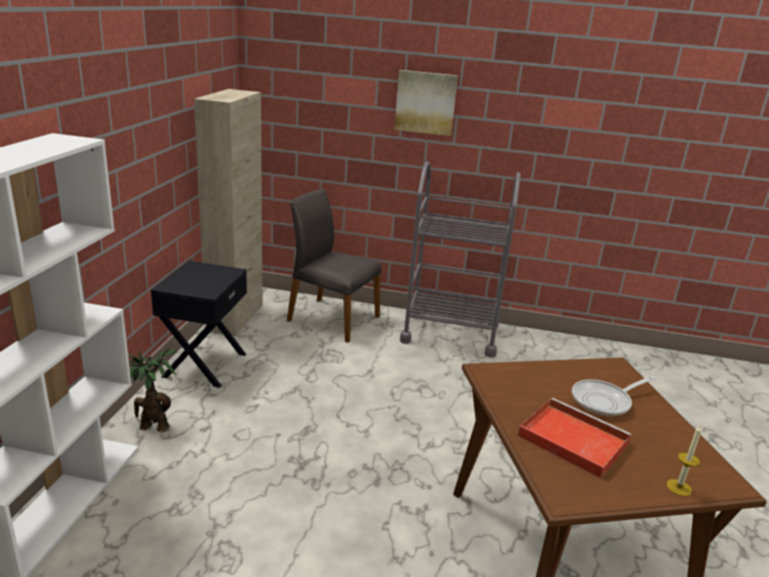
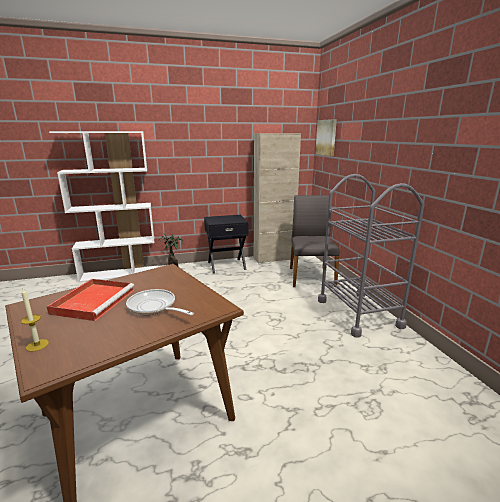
camera: 65 degrees right, 5 degrees down
picture [394,70,458,136] -> picture moved to [315,119,337,156]

